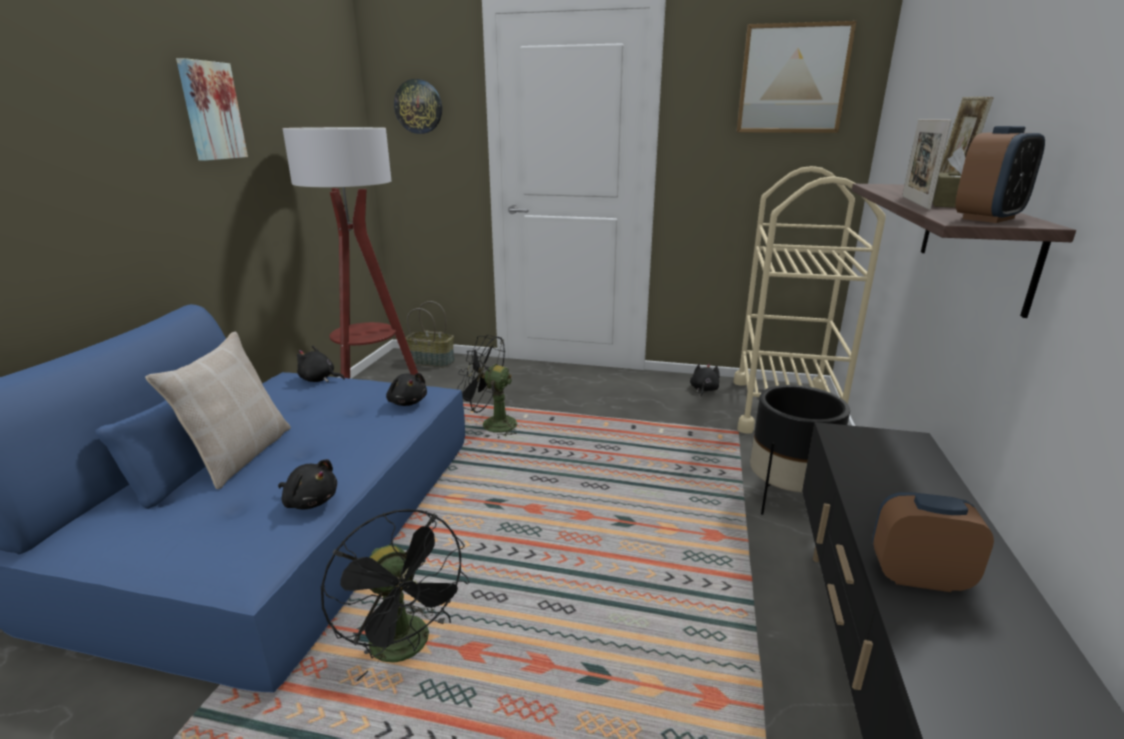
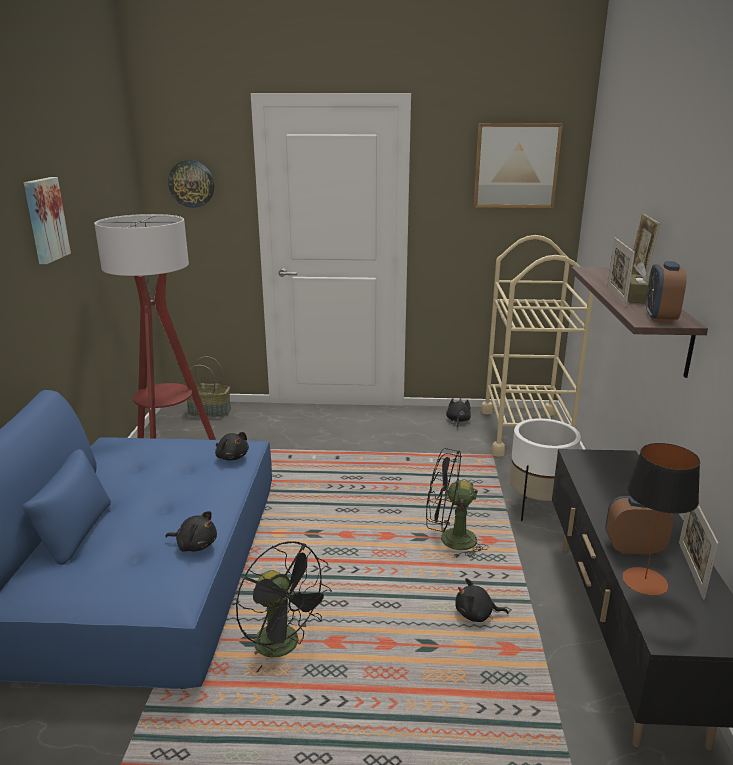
camera: 10 degrees left, 0 degrees up
beige pillow [145,332,291,489] -> none
black plush toy [297,345,345,382] -> black plush toy moved to [455,578,509,622]
black fan [457,335,521,439] -> black fan moved to [426,448,489,558]
black planter [750,385,850,515] -> white planter [509,418,581,521]
alarm clock [955,126,1045,223] -> alarm clock turned 150 degrees clockwise [646,261,687,323]
none -> table lamp [623,443,700,596]
none -> picture frame [679,505,719,600]

